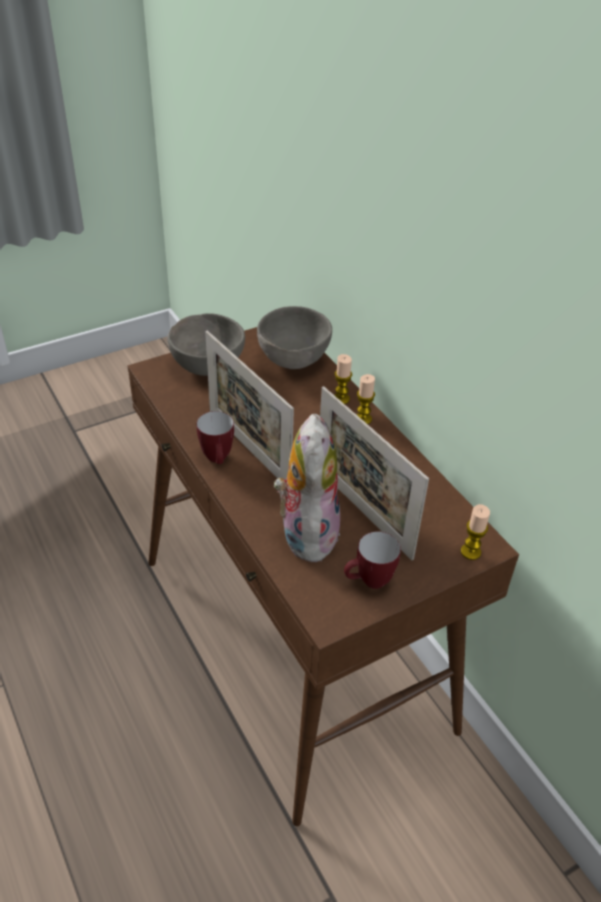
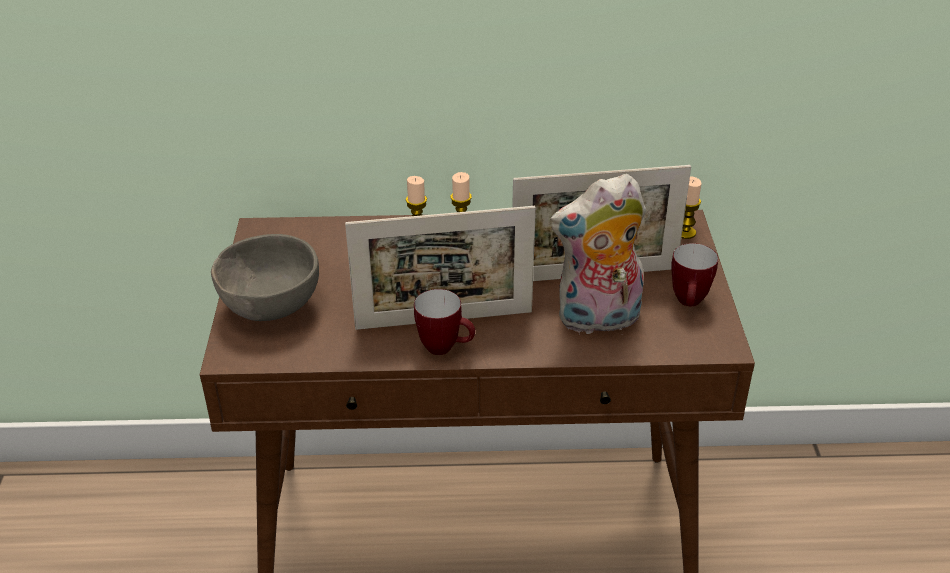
camera: 60 degrees left, 5 degrees down
grey bowl [257,306,332,369] -> none
plush toy [274,414,340,565] -> plush toy turned 45 degrees counterclockwise [550,174,646,335]

